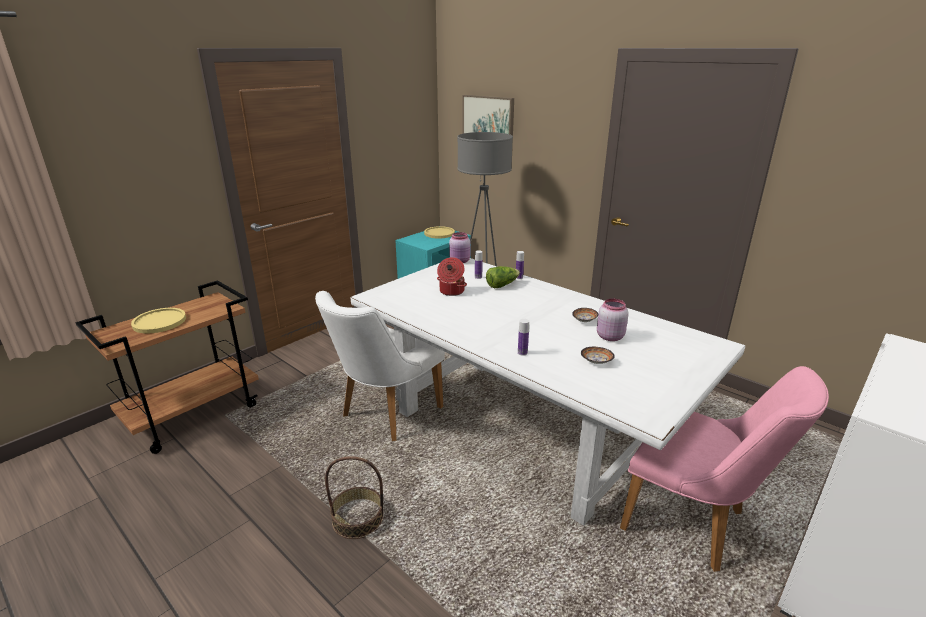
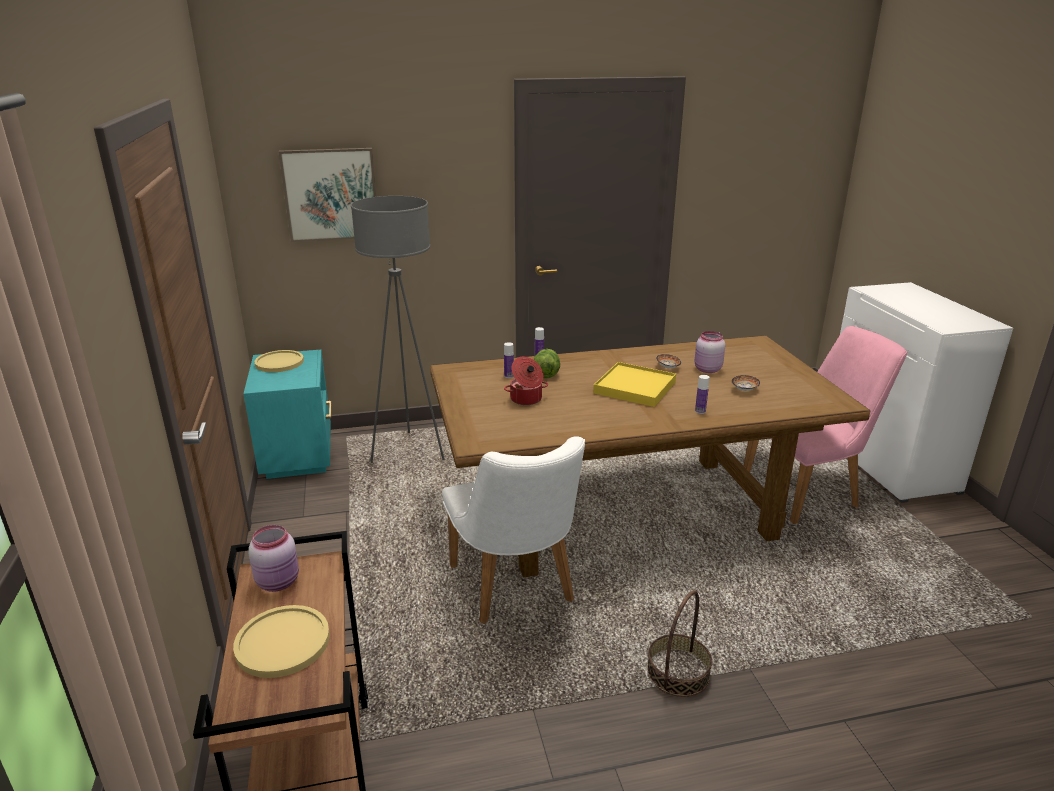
camera: 55 degrees left, 0 degrees up
white dining table [351,258,745,526] -> brown dining table [430,335,870,577]
pink jar [449,232,471,263] -> pink jar moved to [248,525,299,592]
none -> yellow tray [593,362,676,407]

